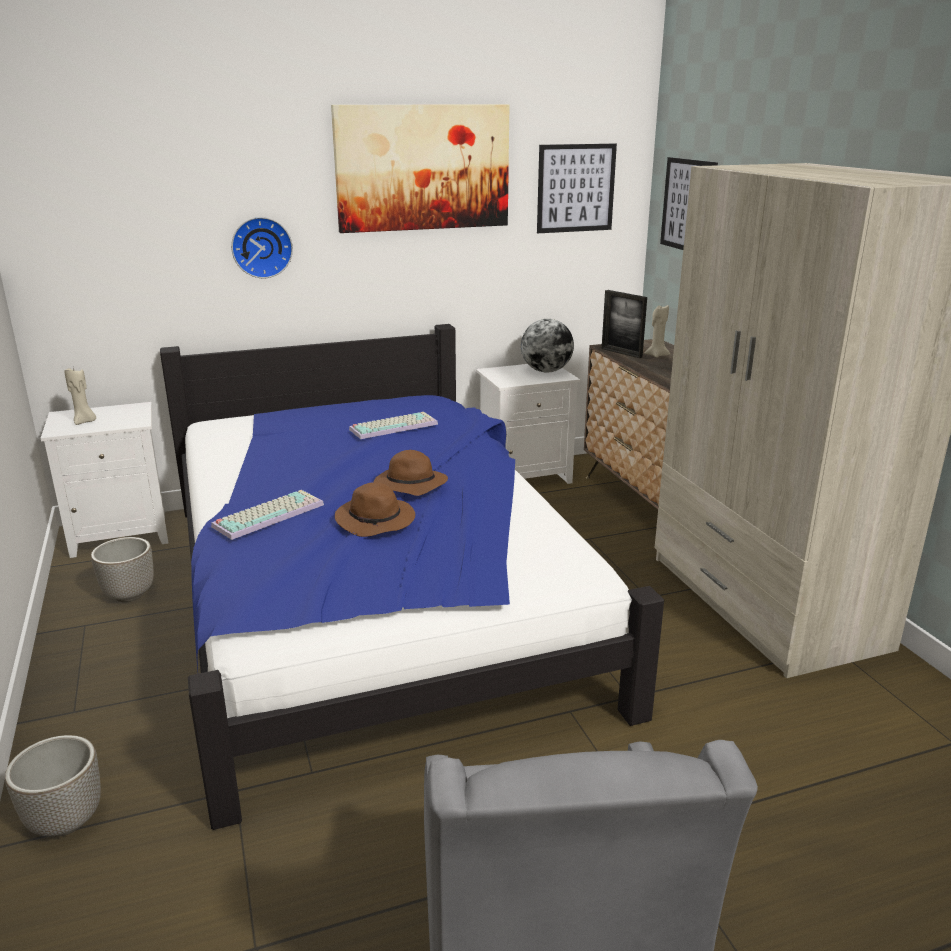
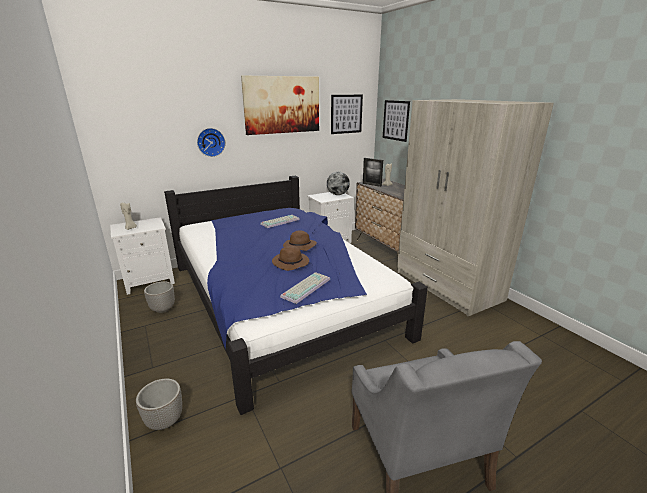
camera: 10 degrees left, 0 degrees up
keyboard [211,490,324,540] -> keyboard moved to [280,272,330,304]

